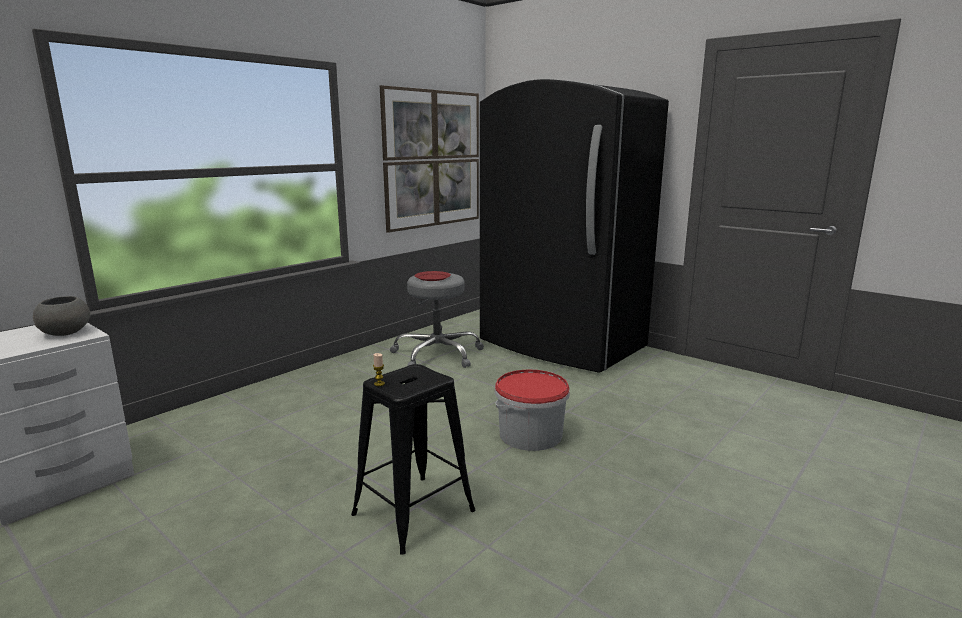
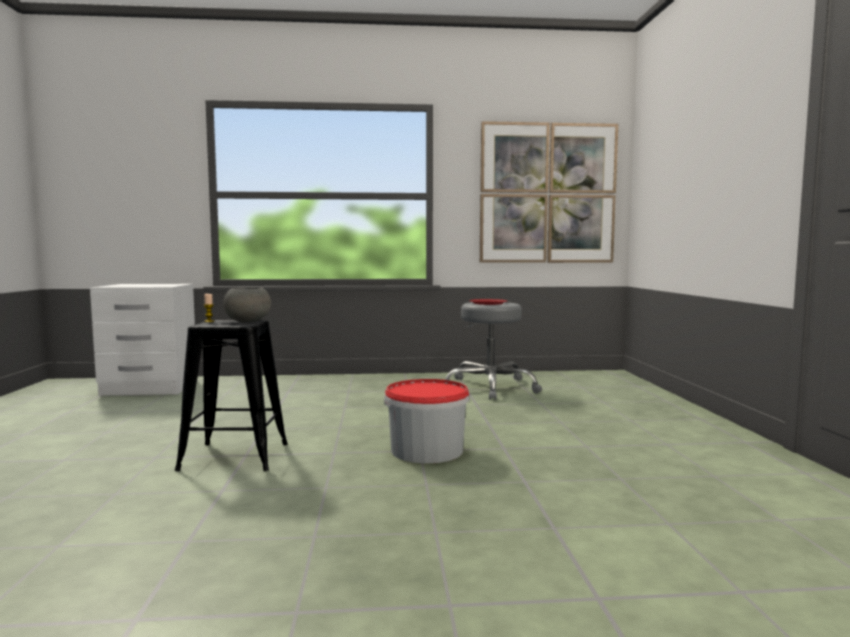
camera: 45 degrees right, 10 degrees down
grey bowl [33,296,90,336] -> grey bowl moved to [223,287,271,323]
black fridge [480,79,669,373] -> none

